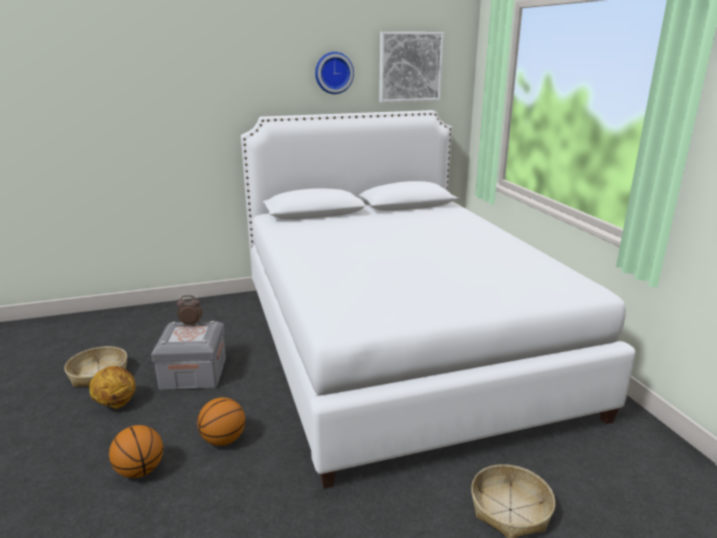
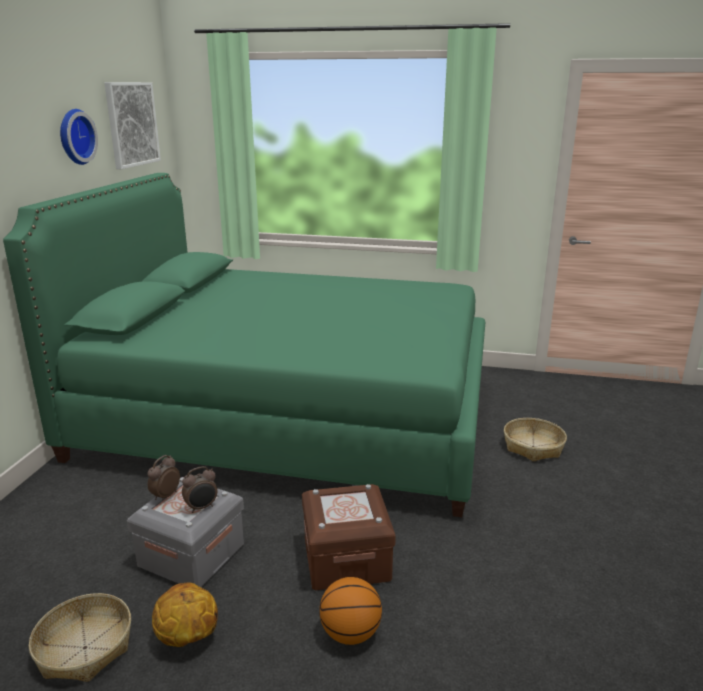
camera: 60 degrees left, 0 degrees up
basketball [197,397,245,446] -> brown storage box [302,484,396,590]
white bed [241,110,636,489] -> green bed [3,173,485,517]
none -> alarm clock [182,466,218,513]

